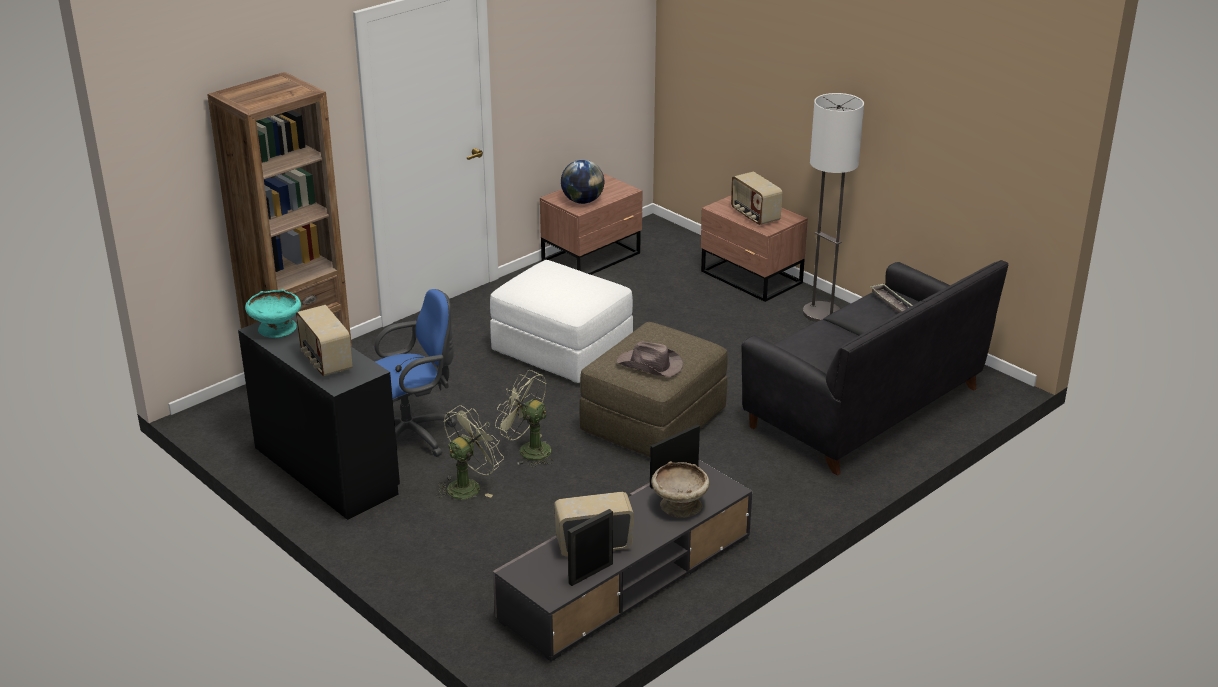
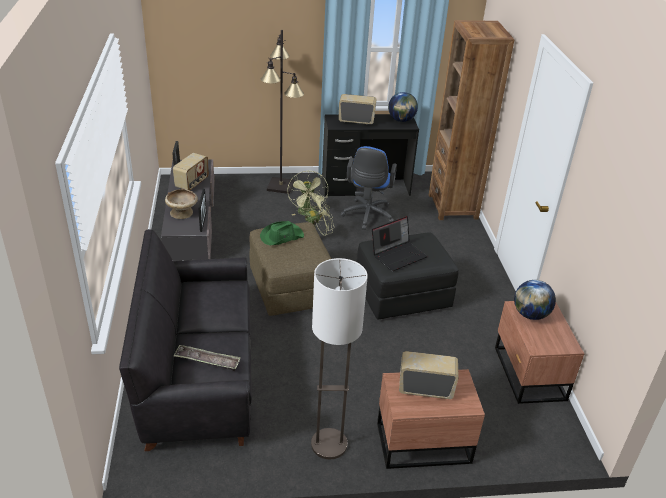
camera: 125 degrees right, 5 degrees up
turquoise bowl [245,289,301,338] -> globe [388,92,418,122]
white ottoman [490,260,633,383] -> black ottoman [357,232,459,320]
brown hat [617,341,683,378] -> green hat [260,221,304,245]
none -> black floor lamp [261,30,304,194]
none -> laptop [372,216,427,271]

